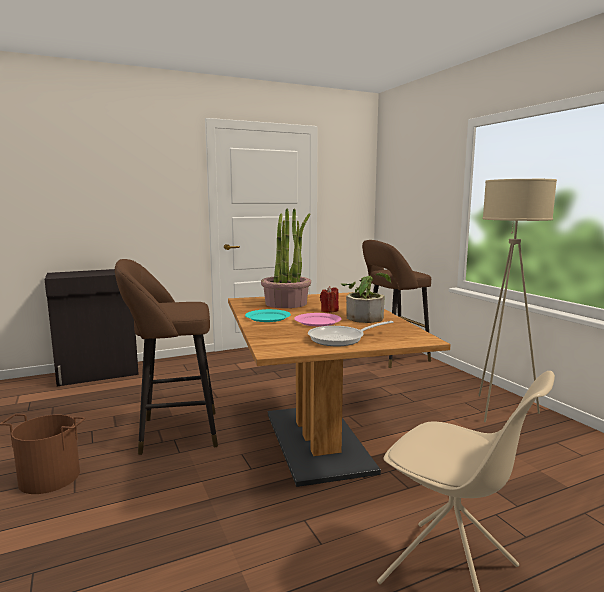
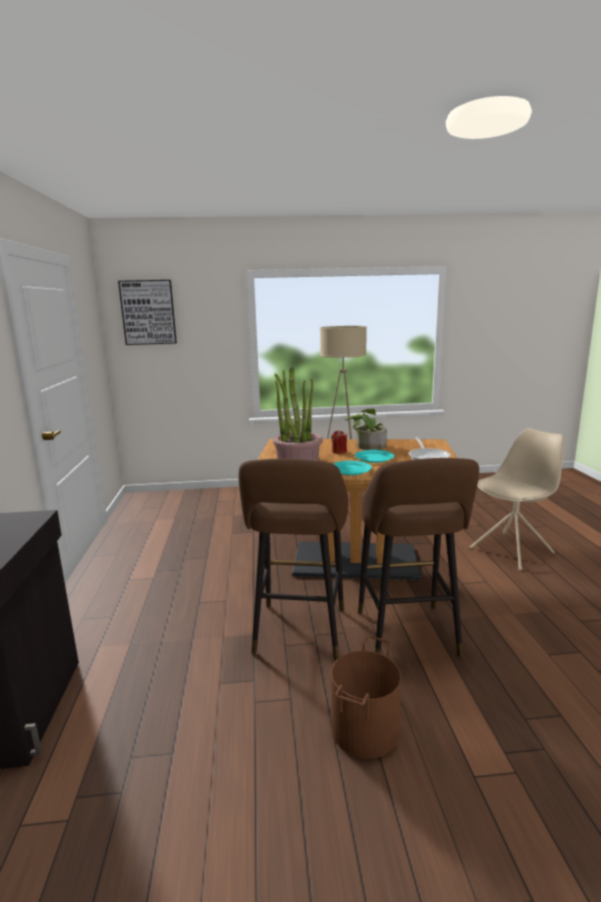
camera: 70 degrees left, 5 degrees up
pink plate [294,313,341,326] -> turquoise plate [355,450,394,463]
brown stool [362,240,431,368] -> brown stool moved to [358,458,479,657]
none -> picture [118,280,177,345]

